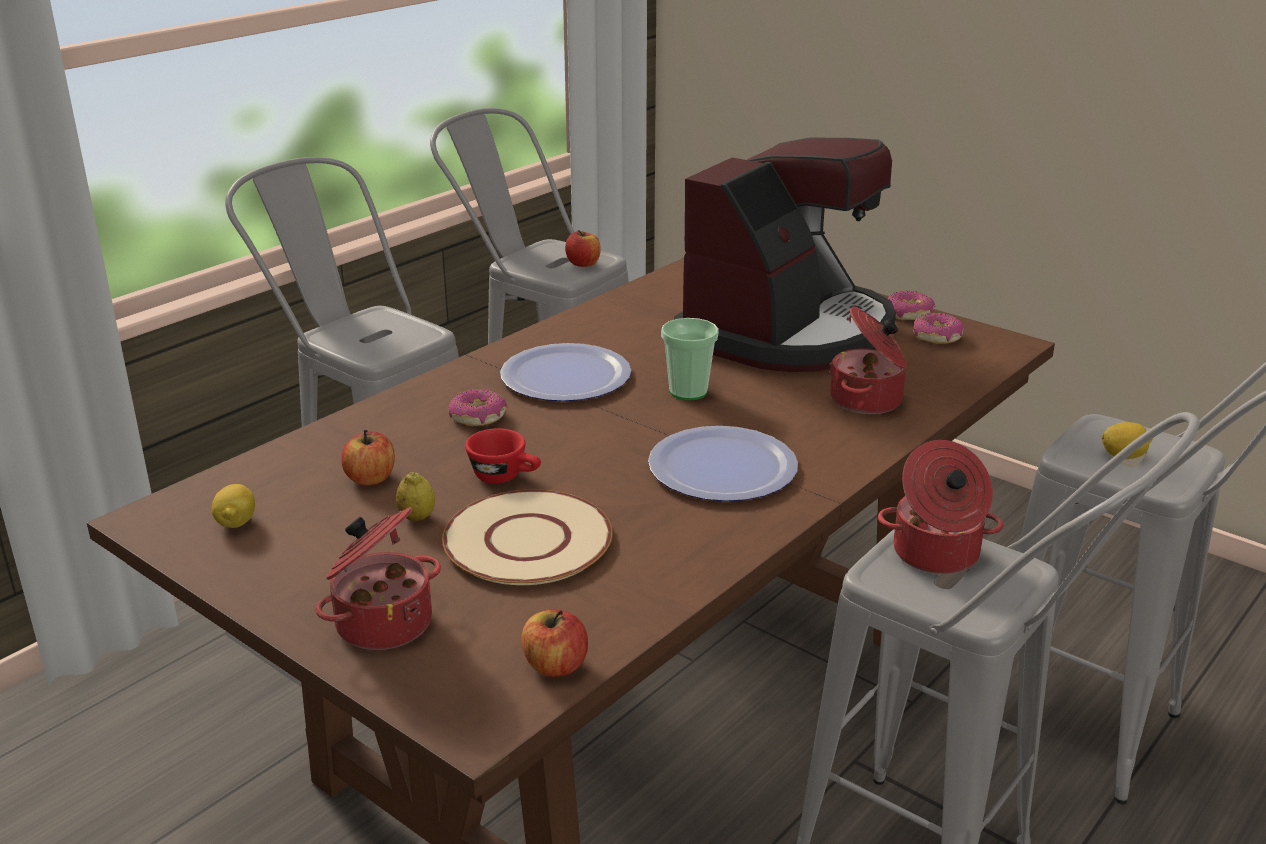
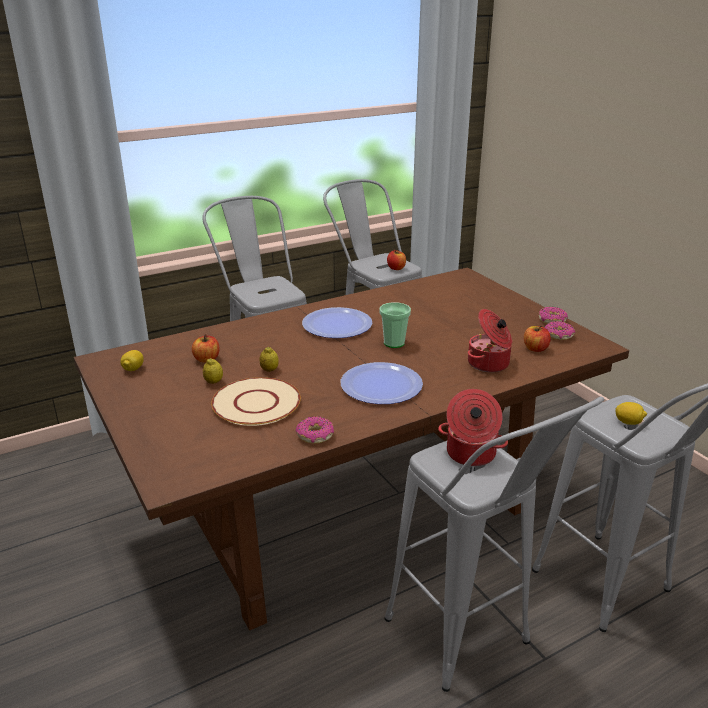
camera: 20 degrees right, 0 degrees up
cooking pot [315,507,441,650] -> none
donut [448,389,507,426] -> donut moved to [296,416,334,444]
red cup [465,428,541,484] -> lemon [260,347,279,372]
apple [521,610,588,677] -> apple moved to [524,325,551,352]
coffee machine [674,138,896,372] -> none

